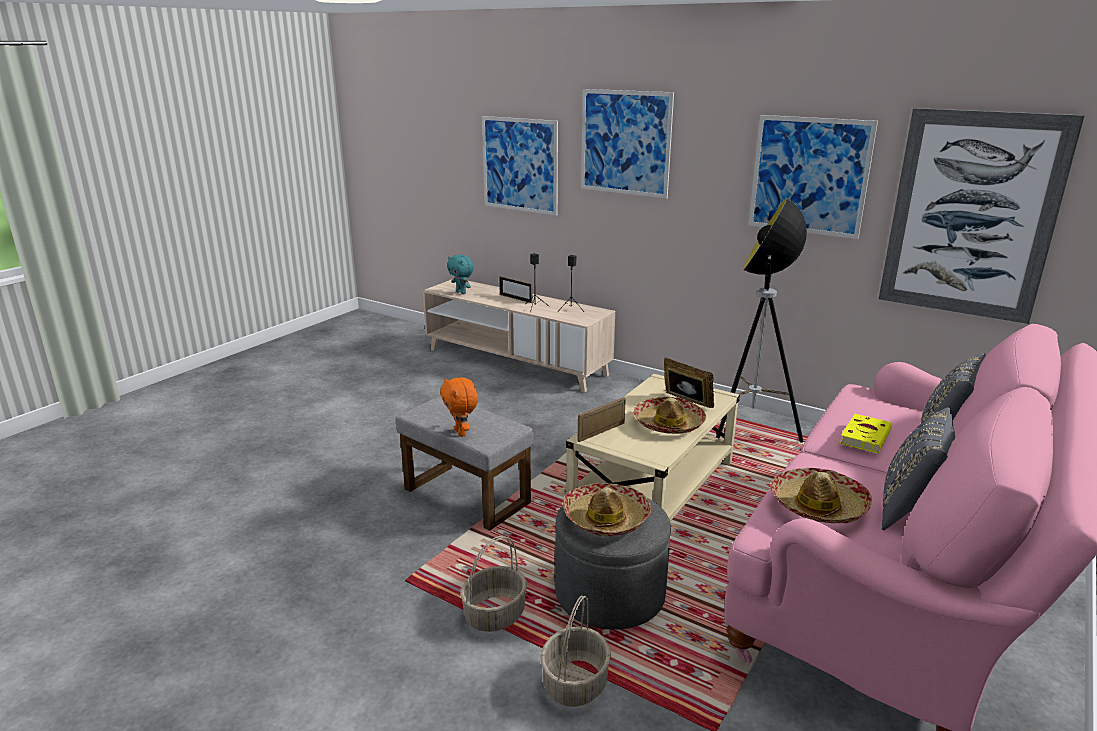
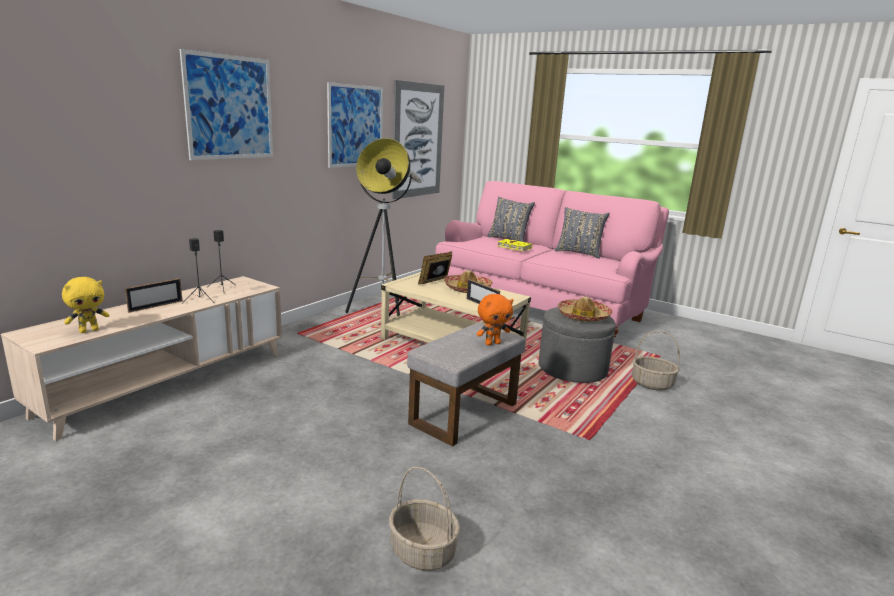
camera: 90 degrees left, 5 degrees down
turquoise plush toy [447,255,474,294] -> yellow plush toy [62,277,110,333]
basket [460,536,527,632] -> basket moved to [389,467,460,571]
picture [482,116,558,216] -> none
hat [770,468,872,523] -> none

